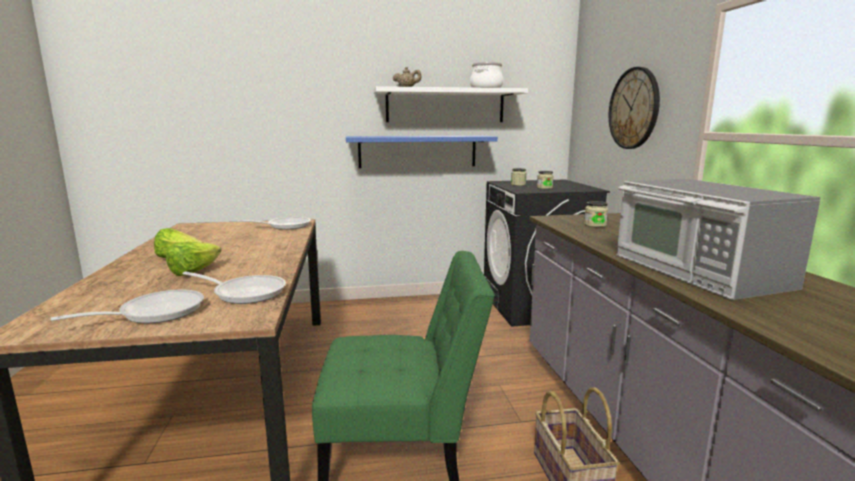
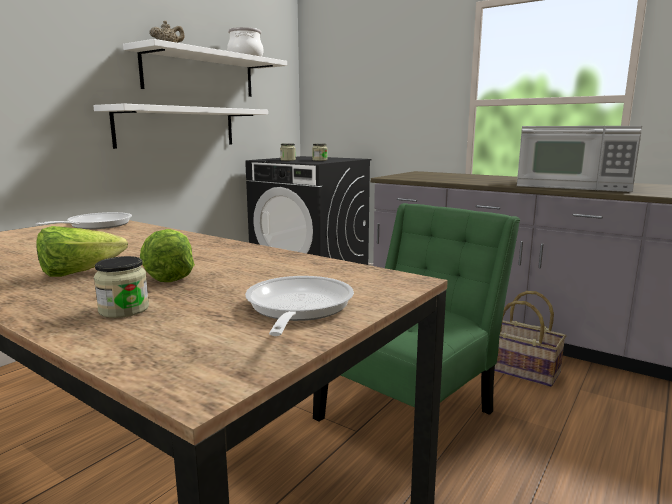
camera: 45 degrees left, 0 degrees up
frying pan [182,272,286,304] -> none
blue shelf [346,136,498,168] -> white shelf [93,103,268,149]
jar [584,201,608,227] -> jar moved to [94,256,149,318]
wall clock [609,67,660,149] -> none

